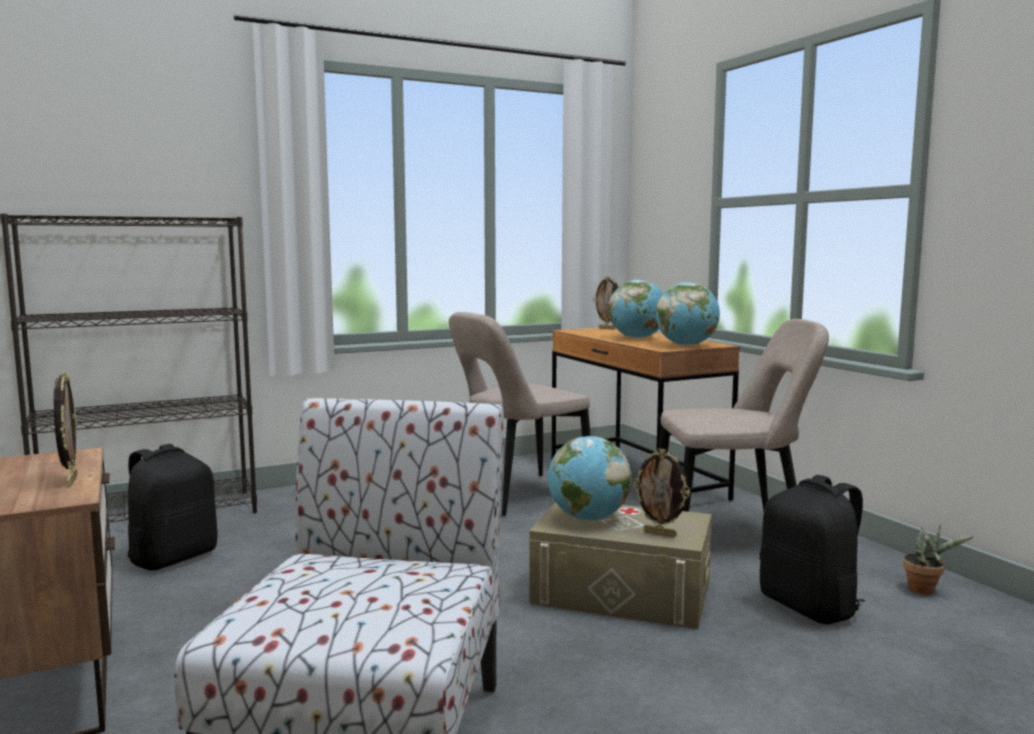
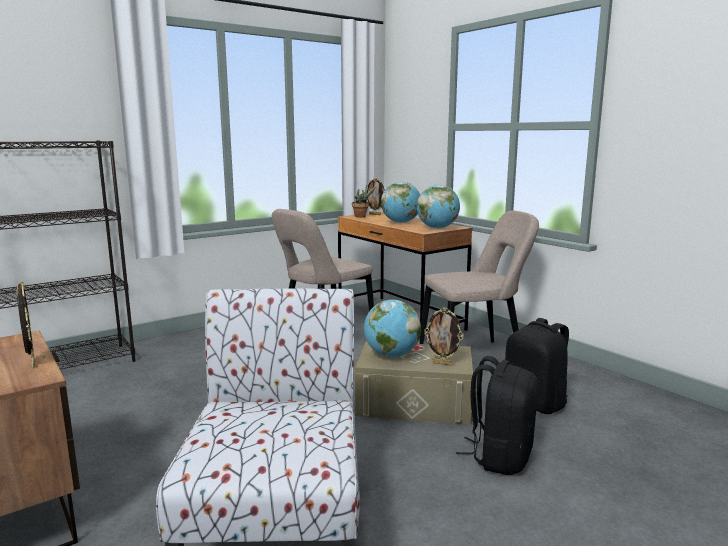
camera: 10 degrees left, 5 degrees up
black backpack [128,444,217,571] -> black backpack moved to [456,356,538,475]
potted plant [903,524,974,595] -> potted plant moved to [352,185,377,217]

